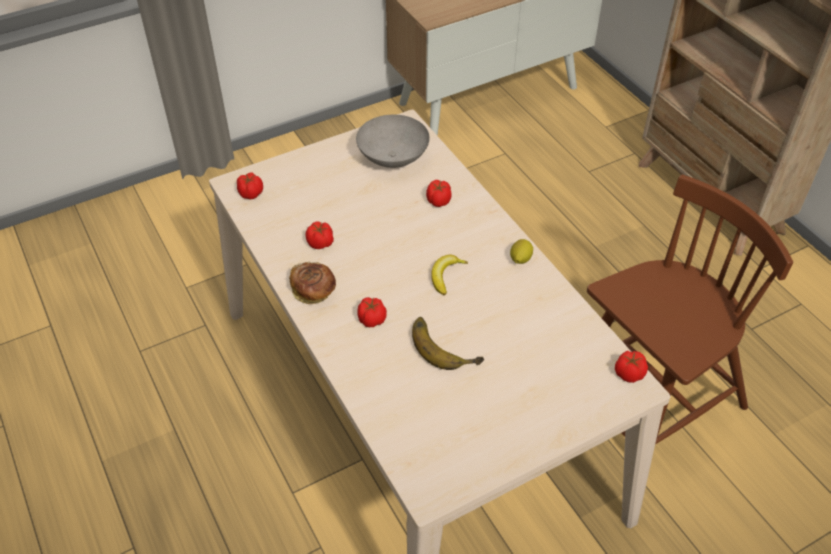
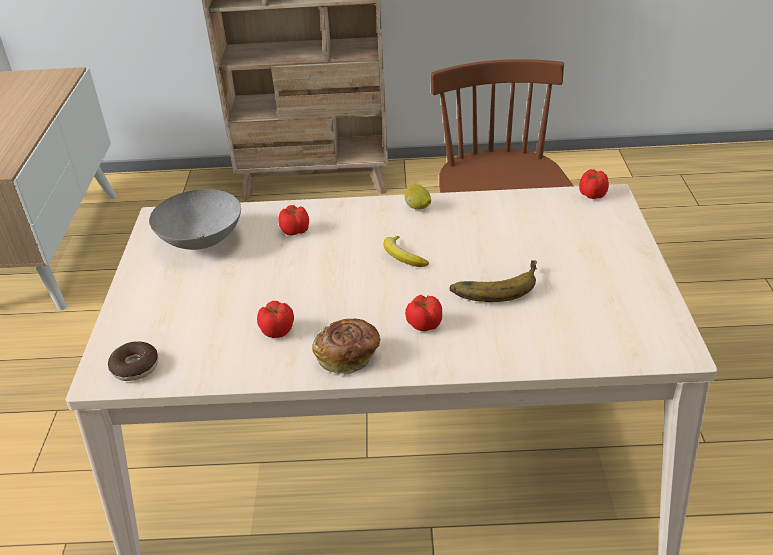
camera: 60 degrees left, 10 degrees down
tomato [237,172,263,199] -> donut [108,341,158,381]

